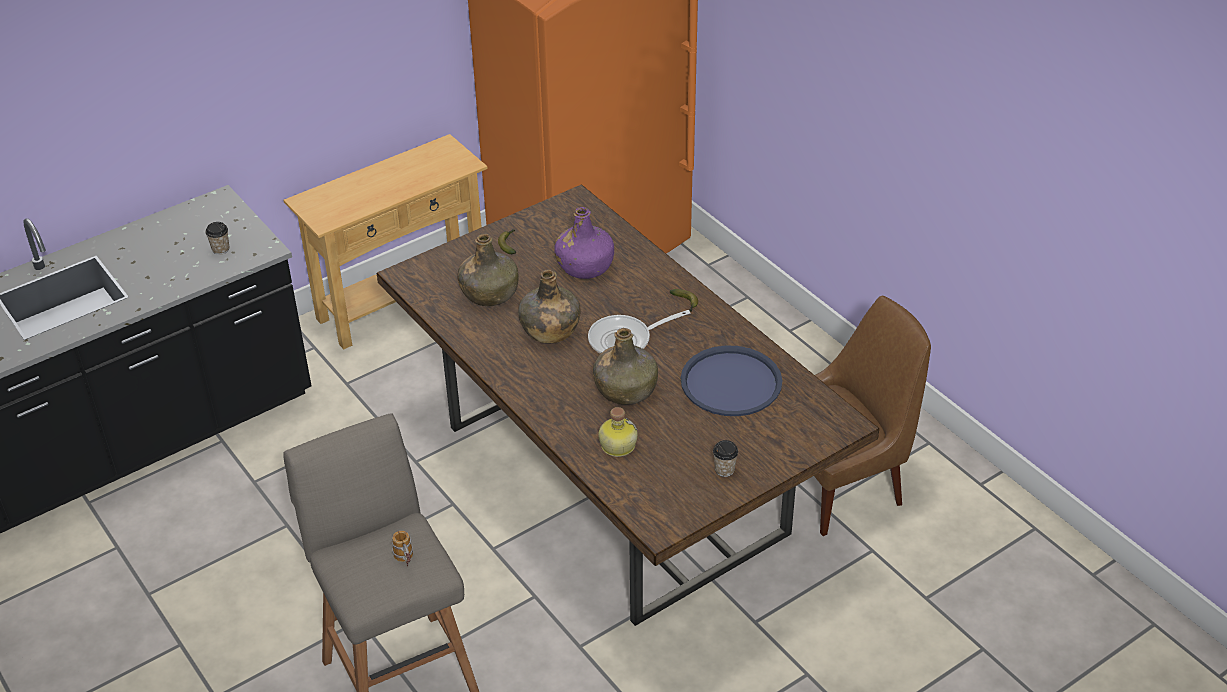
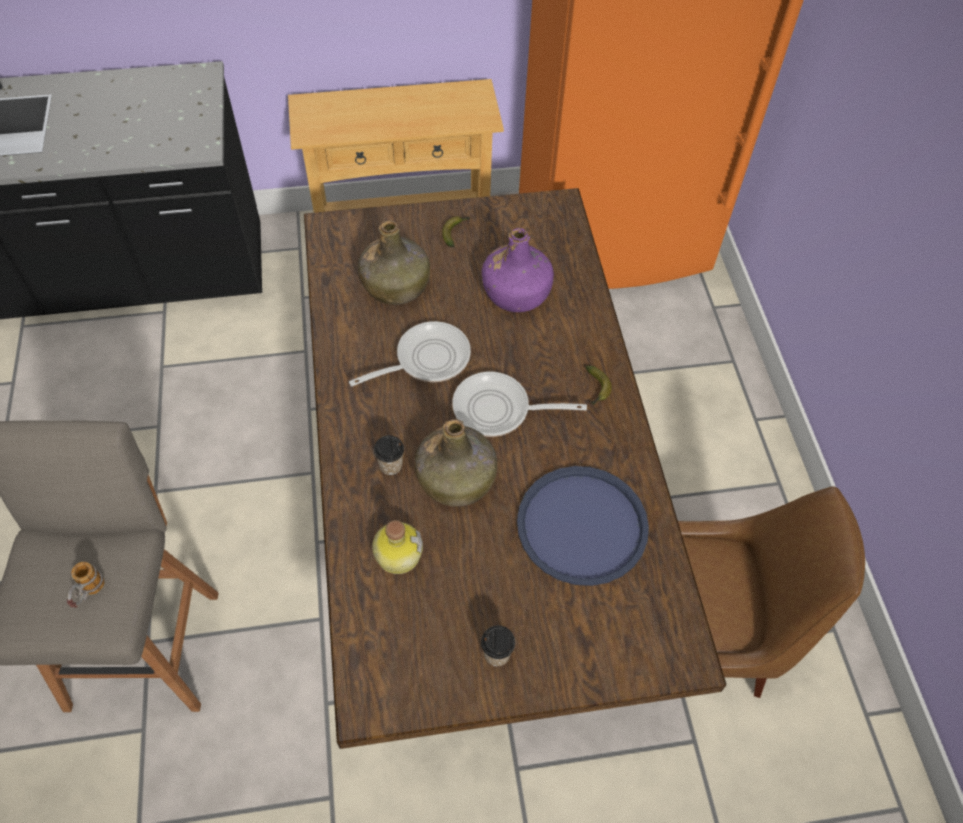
camera: 25 degrees right, 15 degrees up
cup [206,222,229,255] -> cup moved to [374,435,404,475]
green bottle [518,269,581,344] -> frying pan [349,321,471,386]

